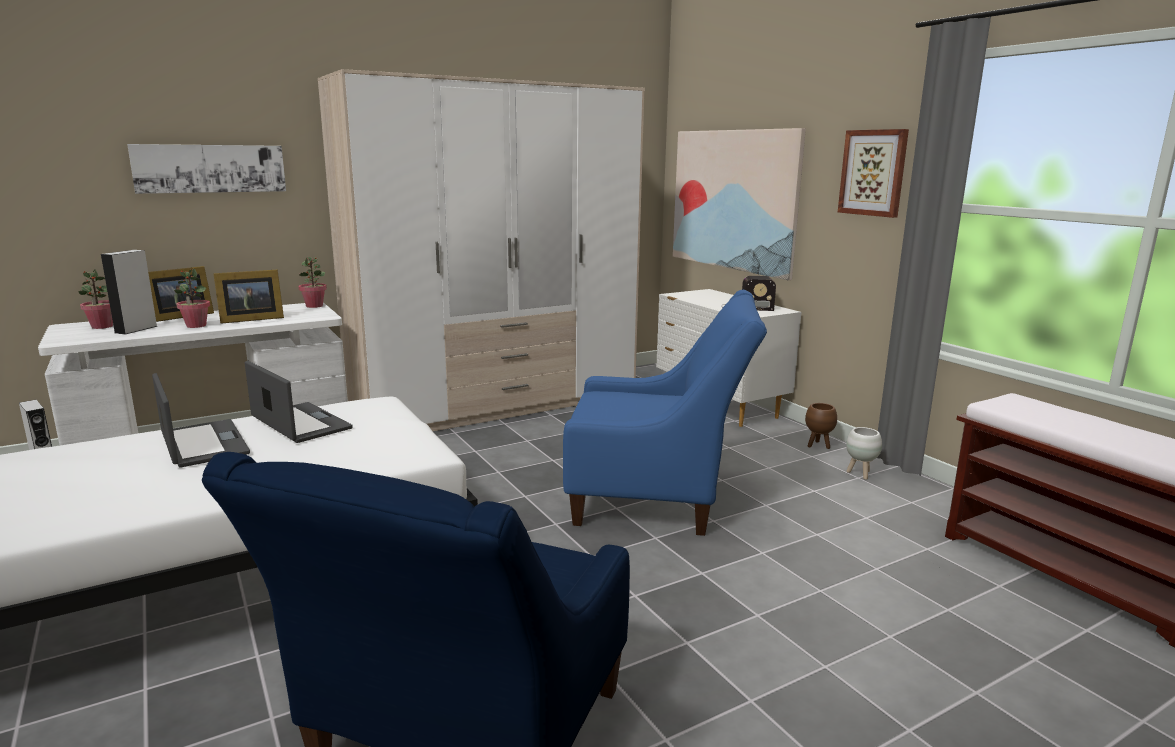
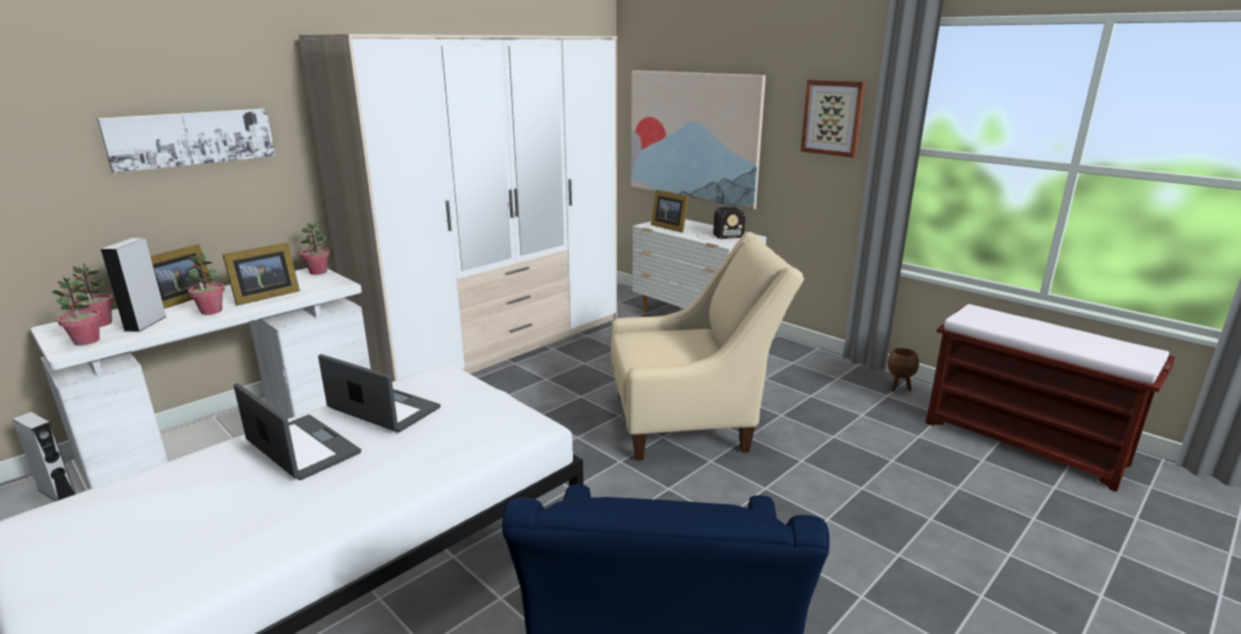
camera: 15 degrees left, 5 degrees up
blue armchair [563,290,767,536] -> beige armchair [611,232,804,461]
brown planter [805,403,837,449] -> brown planter moved to [887,348,919,391]
white planter [846,427,882,480] -> none
none -> potted plant [52,277,102,345]
none -> picture frame [651,190,689,233]

